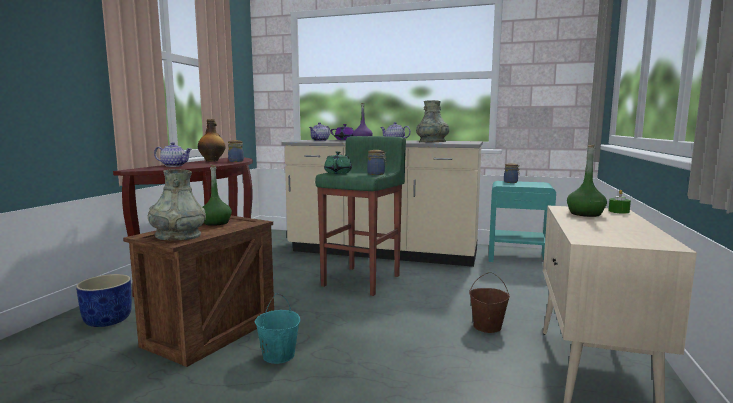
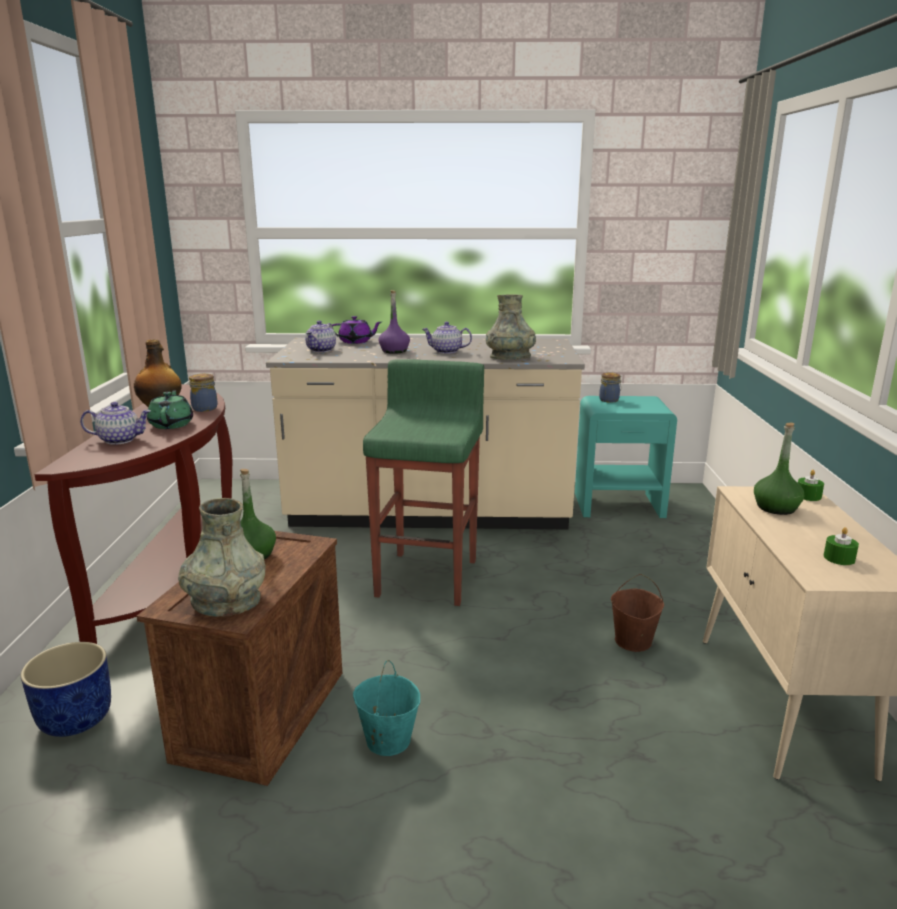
camera: 15 degrees left, 10 degrees up
green teapot [324,151,352,174] -> green teapot moved to [147,390,193,429]
jar [367,150,387,175] -> none
none -> green candle [823,527,859,565]

